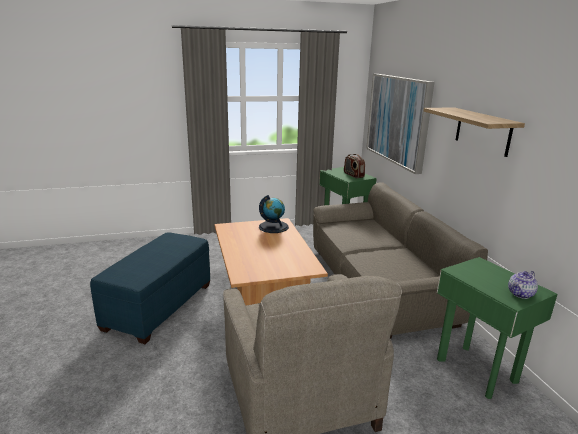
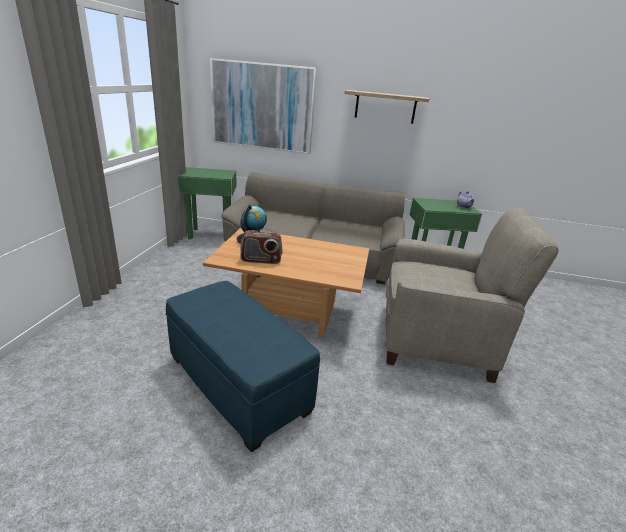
camera: 65 degrees left, 5 degrees up
radio [344,154,365,178] -> radio moved to [240,228,282,264]

